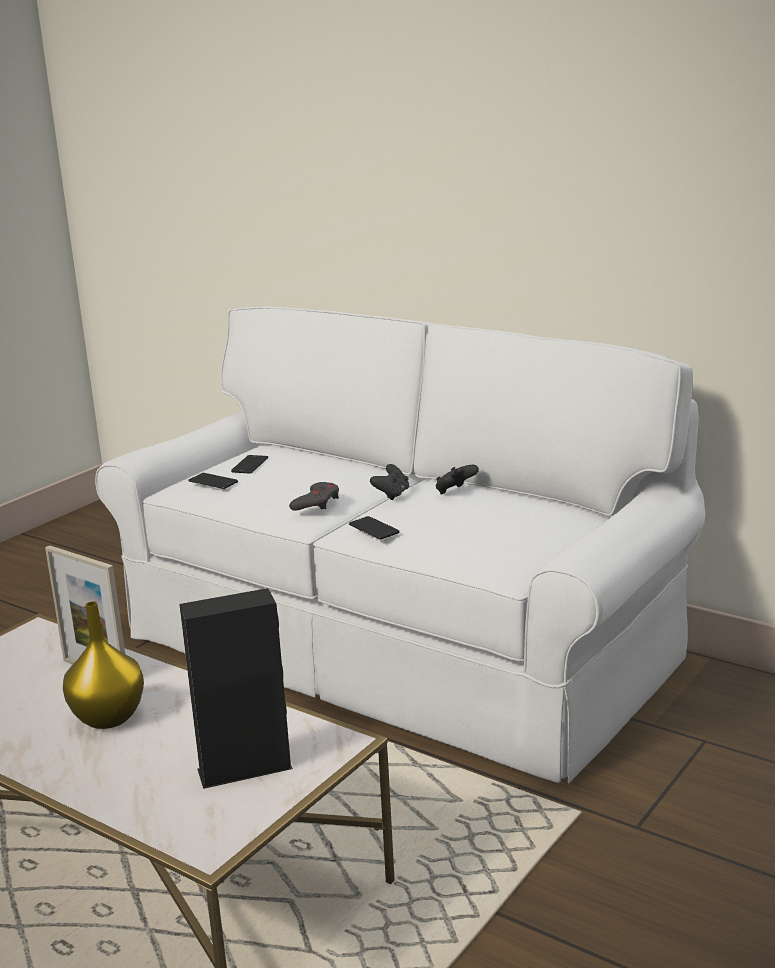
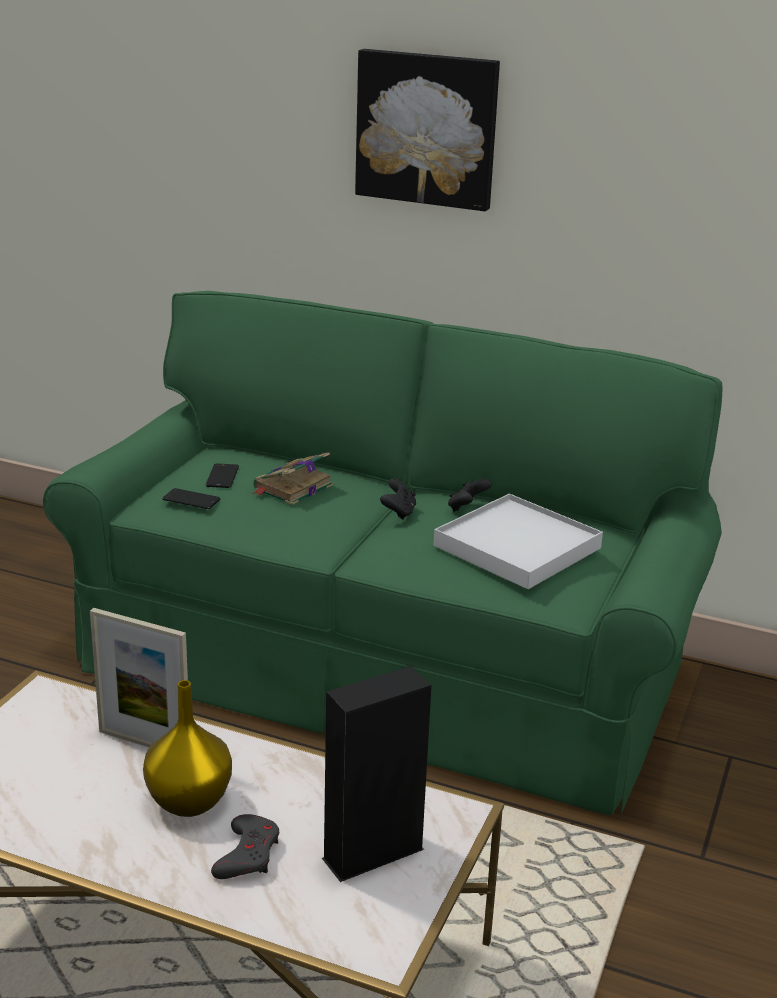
camera: 15 degrees left, 5 degrees up
white sofa [95,306,706,783] -> green sofa [43,291,723,815]
grey game controller [289,482,339,511] -> grey game controller moved to [211,814,279,879]
phone [349,516,399,540] -> none
none -> book [252,452,333,505]
none -> picture [355,49,500,211]
none -> white tray [434,494,603,589]

